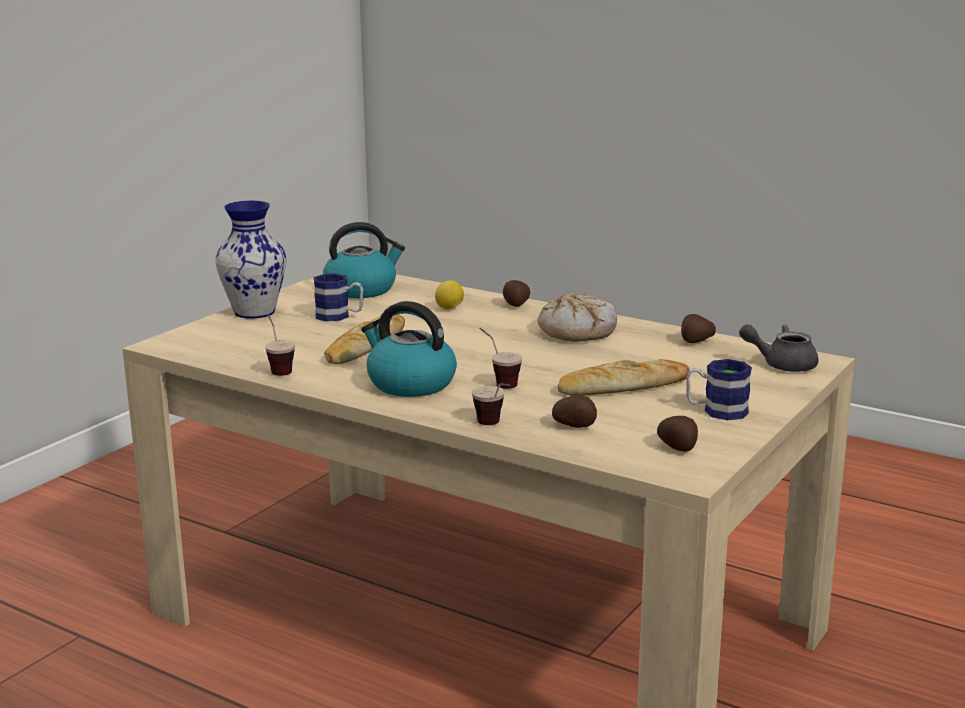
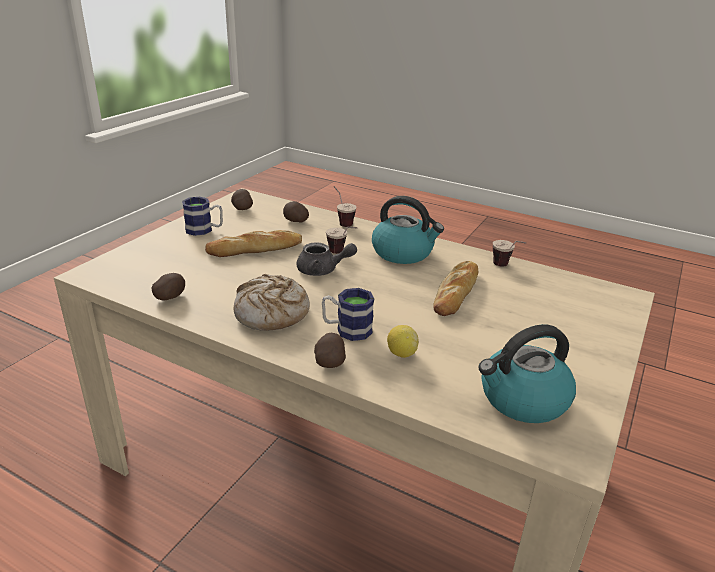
camera: 175 degrees right, 10 degrees up
vase [215,201,286,319] -> none
mug [313,273,363,322] -> mug moved to [322,288,374,341]
grey teapot [739,324,818,372] -> grey teapot moved to [296,242,357,276]

